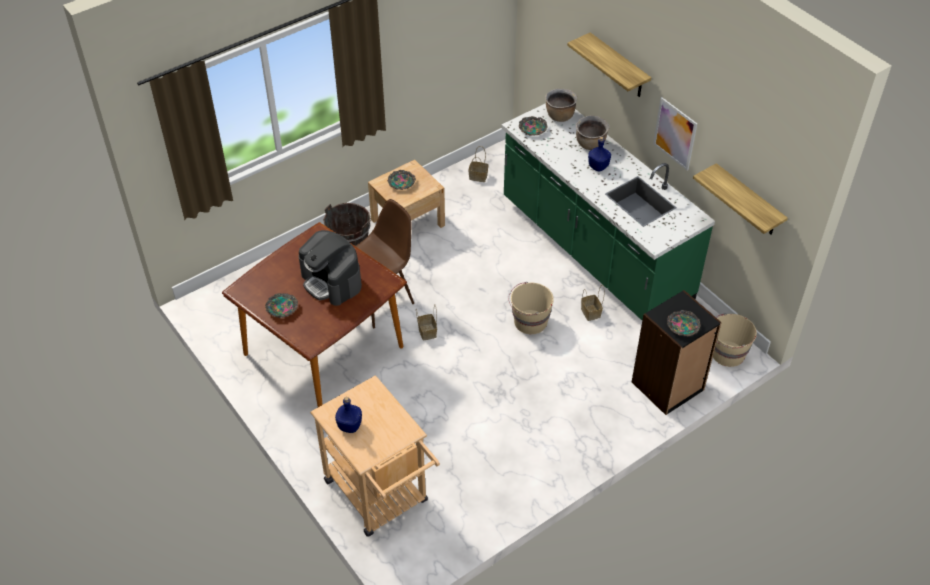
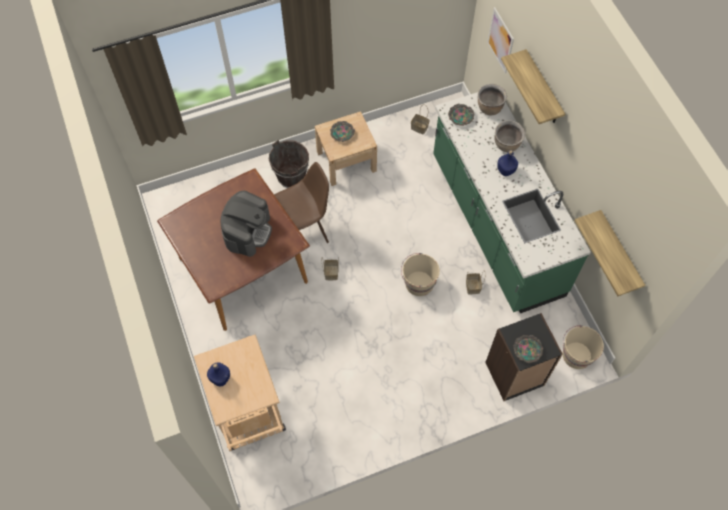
camera: 15 degrees right, 15 degrees up
bowl [265,293,298,318] -> none
coffee machine [299,230,362,306] -> coffee machine turned 135 degrees counterclockwise [220,191,272,257]
picture [653,97,697,171] -> picture moved to [487,7,514,73]

